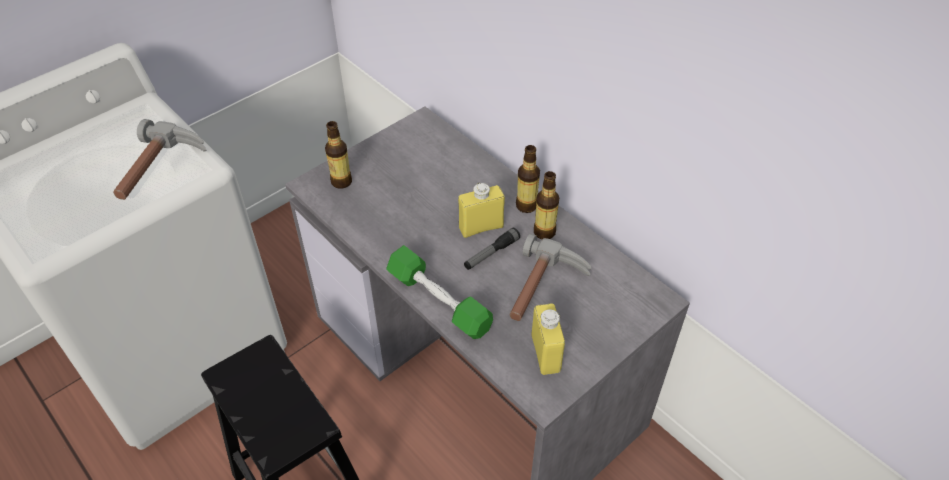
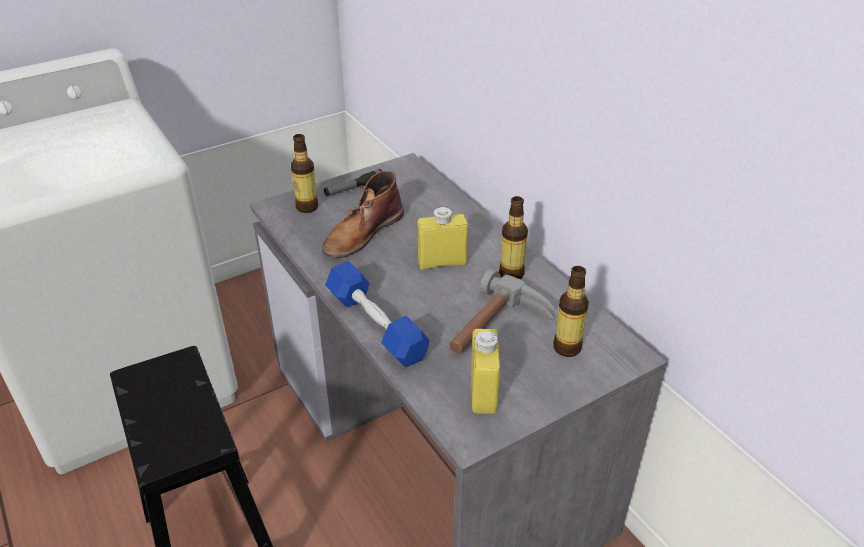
camera: 10 degrees right, 10 degrees down
hammer [113,119,206,200] -> none
green dumbbell [386,245,493,339] -> blue dumbbell [325,261,429,367]
flashlight [464,227,520,270] -> flashlight moved to [324,169,383,196]
bottle [516,145,540,213] -> bottle moved to [553,266,589,357]
none -> brown boot [322,171,404,258]

